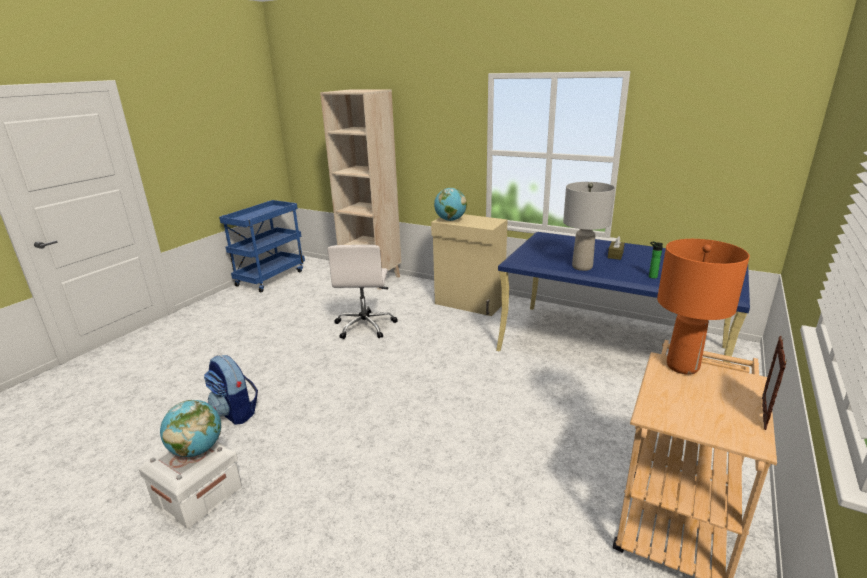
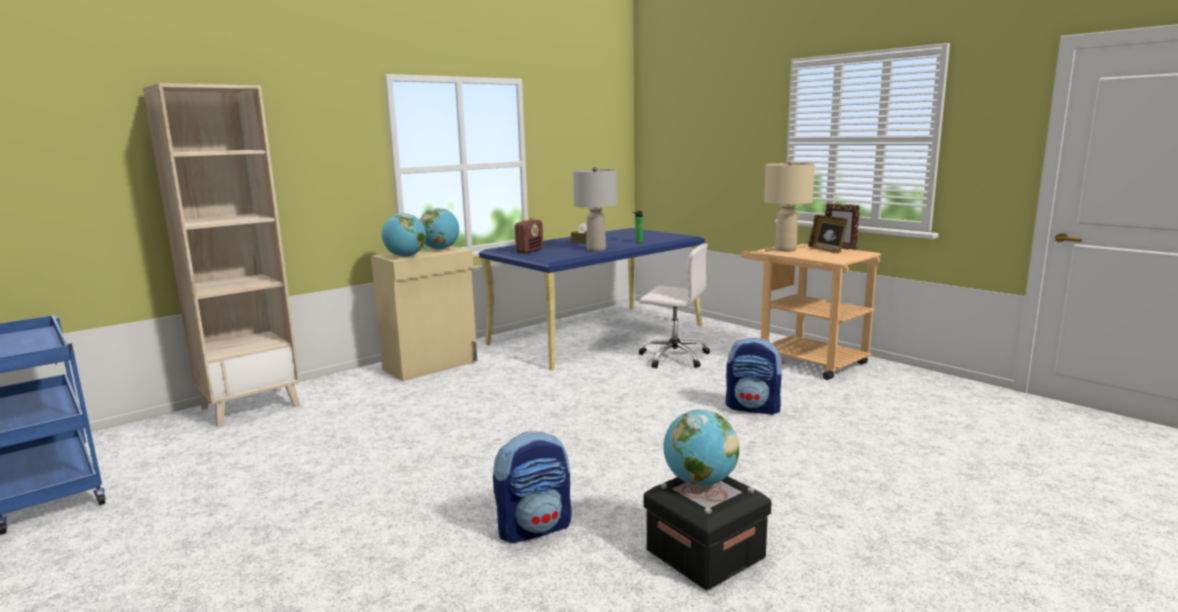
camera: 70 degrees left, 10 degrees down
white storage box [138,441,242,528] -> black storage box [643,476,771,590]
white office chair [327,245,398,339] -> white office chair moved to [639,243,710,368]
orange table lamp [657,239,750,375] -> beige table lamp [764,160,815,252]
none -> globe [419,208,459,250]
none -> radio [515,218,543,253]
none -> backpack [726,338,785,415]
none -> picture frame [808,215,848,254]

